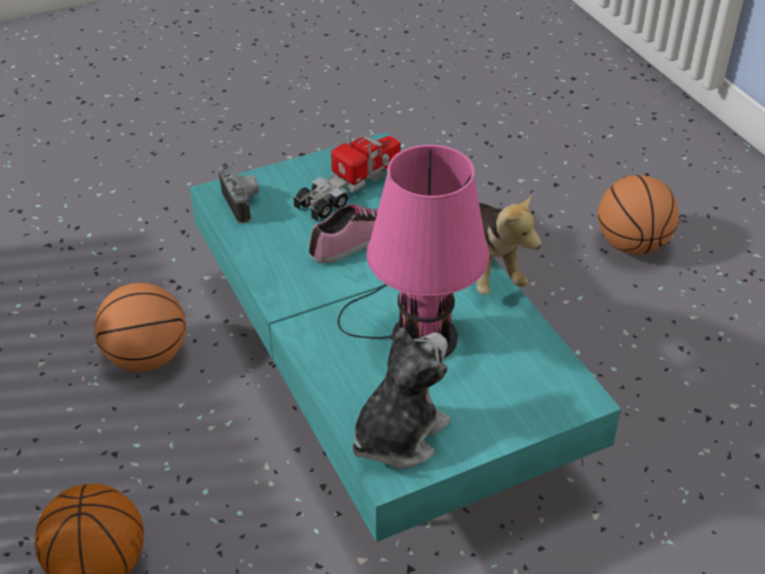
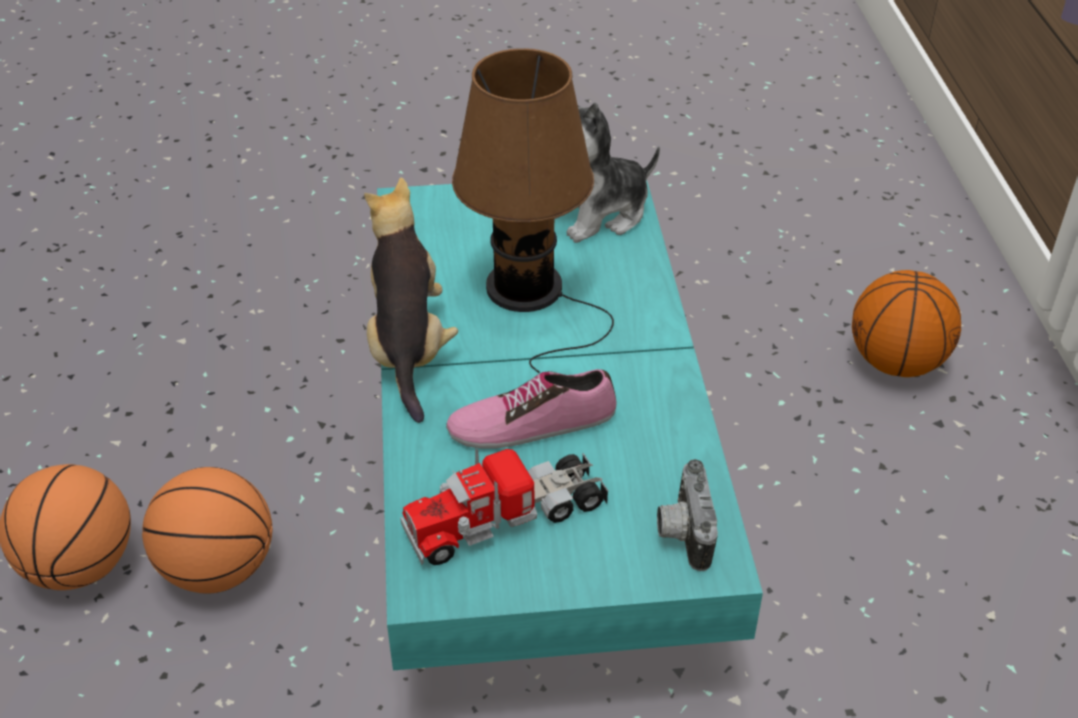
camera: 160 degrees left, 0 degrees up
basketball [94,282,186,372] -> basketball moved to [142,467,272,594]
pink table lamp [338,145,489,358] -> brown table lamp [452,48,614,373]

